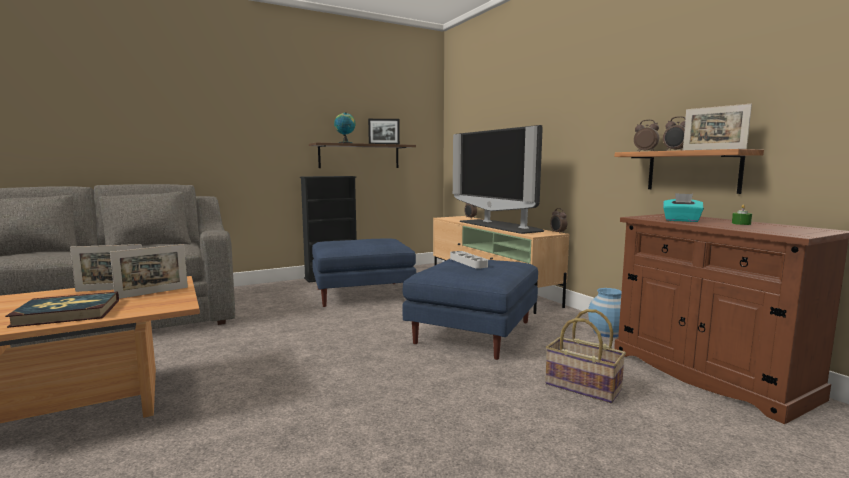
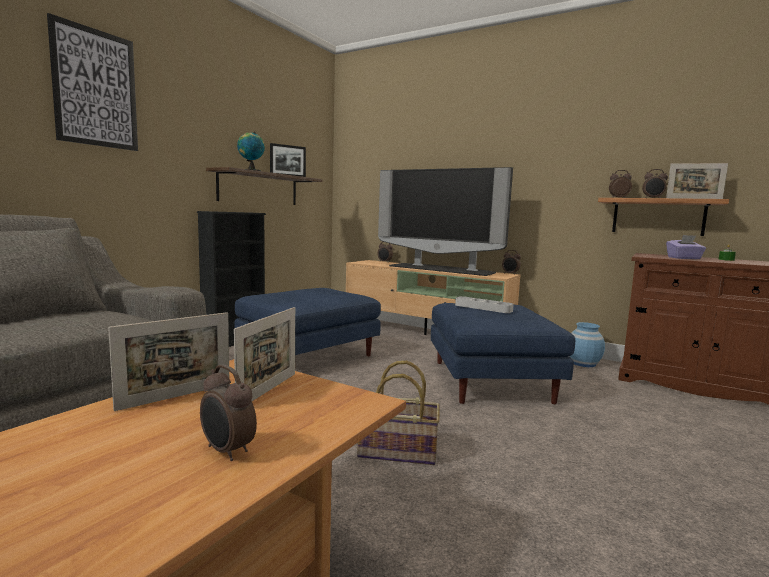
camera: 30 degrees left, 0 degrees up
book [5,291,119,328] -> alarm clock [200,365,257,461]
basket [545,309,626,403] -> basket moved to [357,361,440,465]
turquoise tissue box [663,193,704,222] -> purple tissue box [666,235,706,259]
none -> picture [47,13,138,151]

